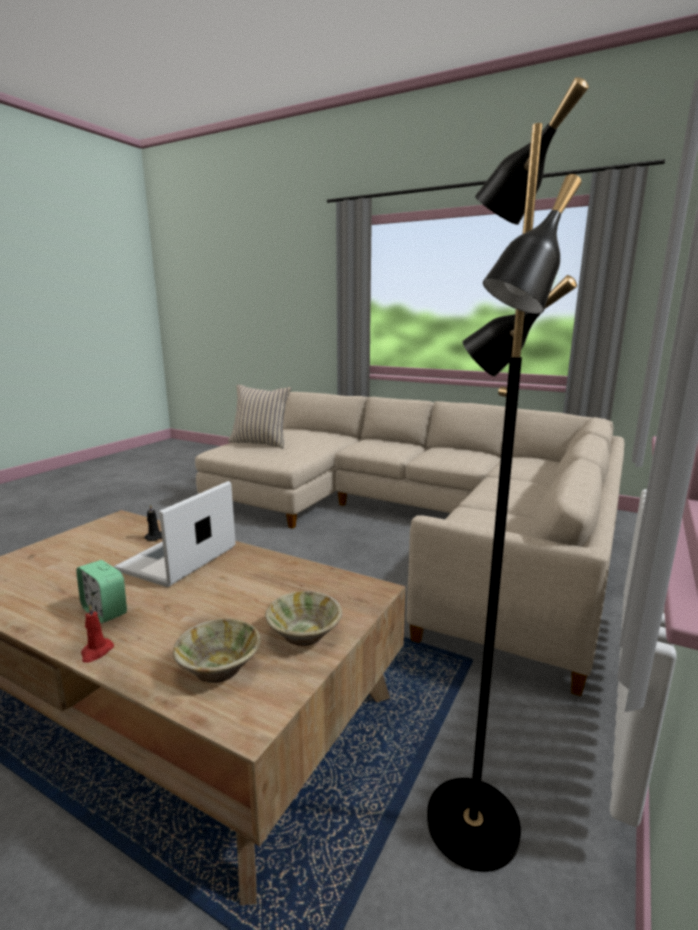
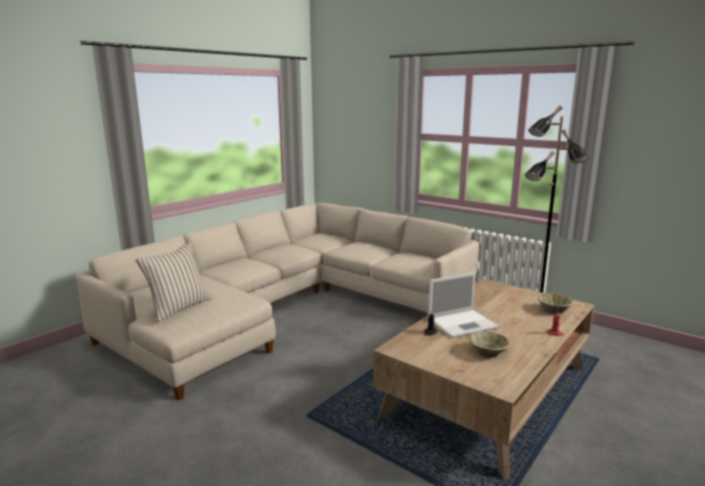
camera: 80 degrees left, 0 degrees up
alarm clock [76,560,127,623] -> none
laptop [114,481,236,587] -> laptop turned 60 degrees counterclockwise [428,272,499,338]
beige bowl [265,591,342,646] -> beige bowl moved to [469,331,510,358]

